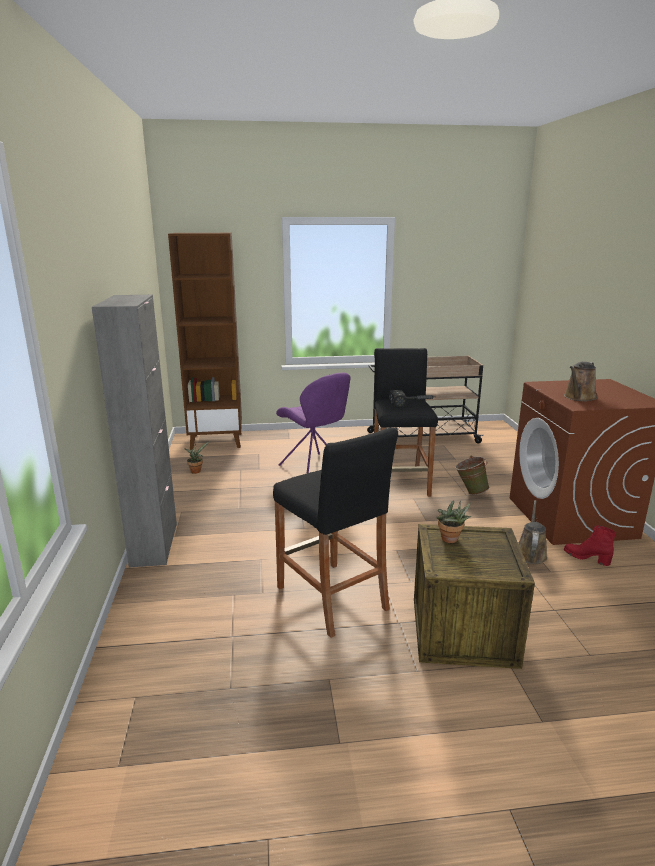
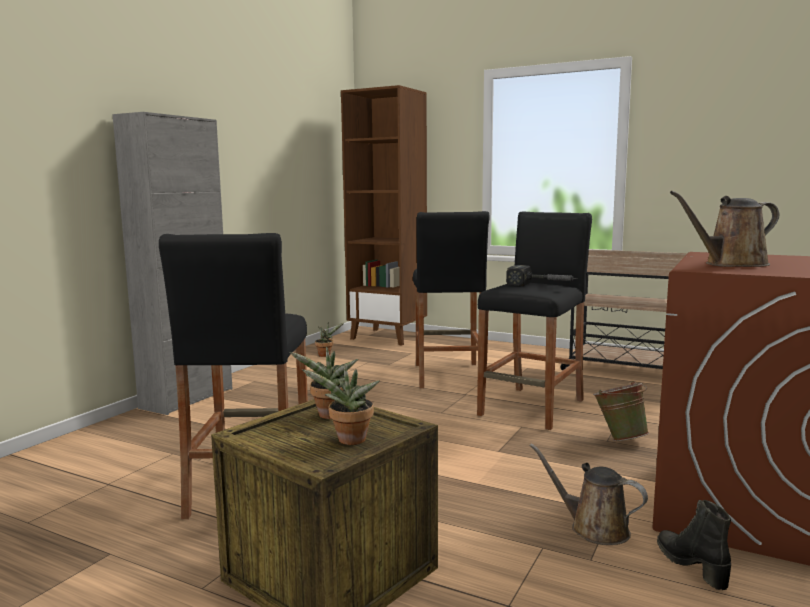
camera: 35 degrees right, 10 degrees down
purple chair [276,372,351,474] -> black stool [413,211,490,389]
brown watering can [518,500,547,564] -> brown watering can turned 105 degrees counterclockwise [529,443,648,545]
red boot [564,525,616,566] -> black boot [657,500,731,590]
none -> potted plant [302,365,380,445]

